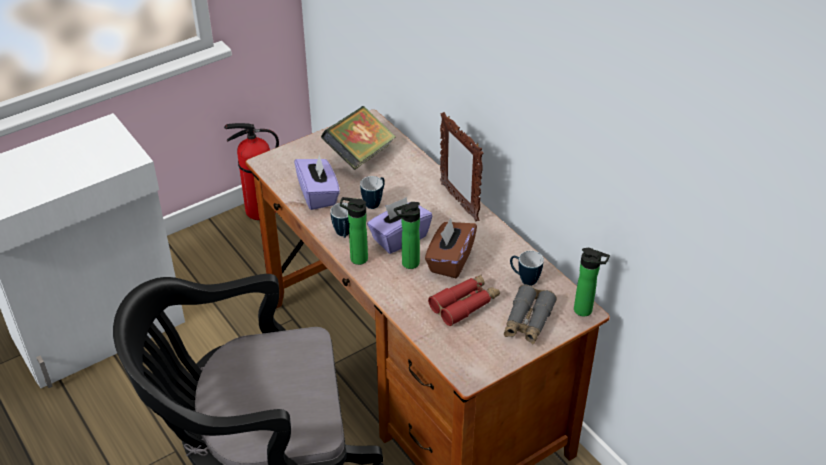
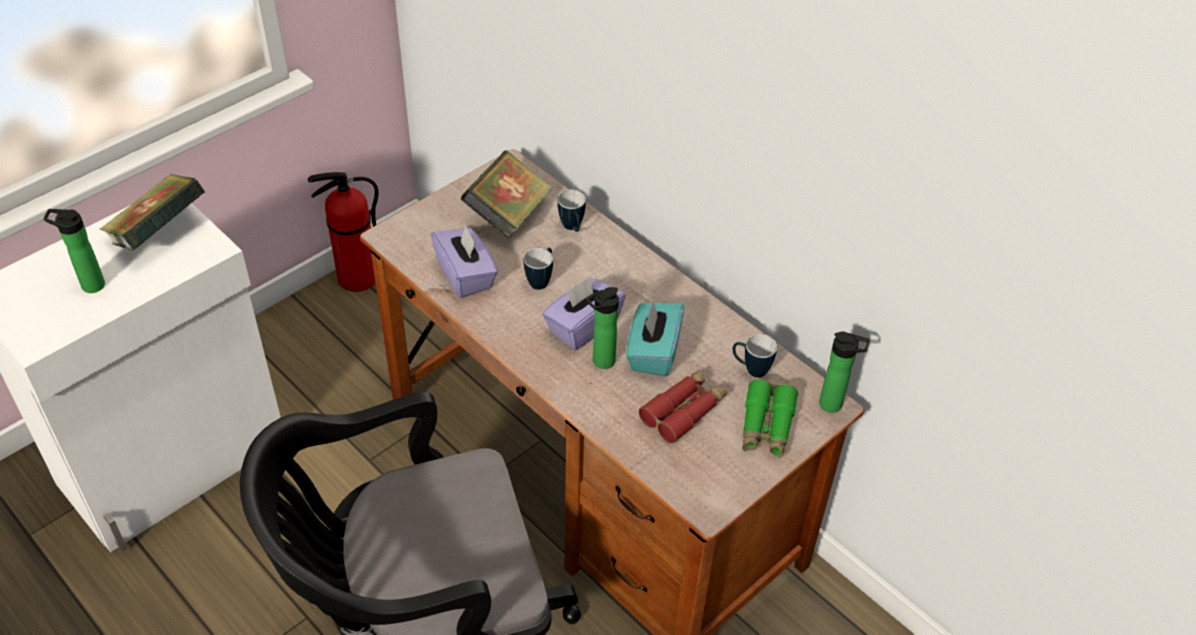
camera: 10 degrees left, 5 degrees up
mug [330,203,349,238] -> mug moved to [558,190,586,232]
bottle [340,197,368,265] -> bottle moved to [44,209,105,293]
brown tissue box [425,218,477,278] -> turquoise tissue box [626,301,684,376]
picture frame [440,112,483,222] -> none
grey binoculars [504,285,557,344] -> green binoculars [742,379,798,458]
none -> book [100,174,205,251]

